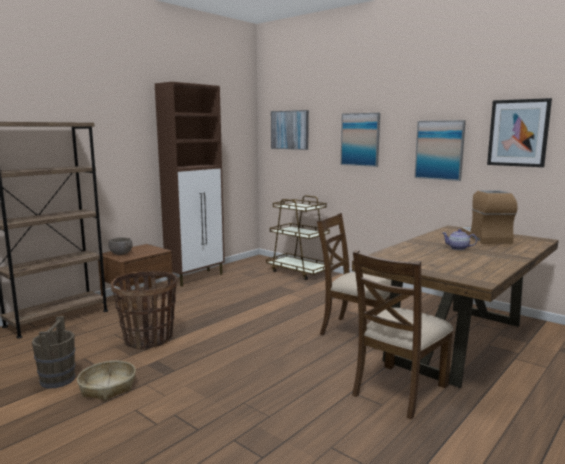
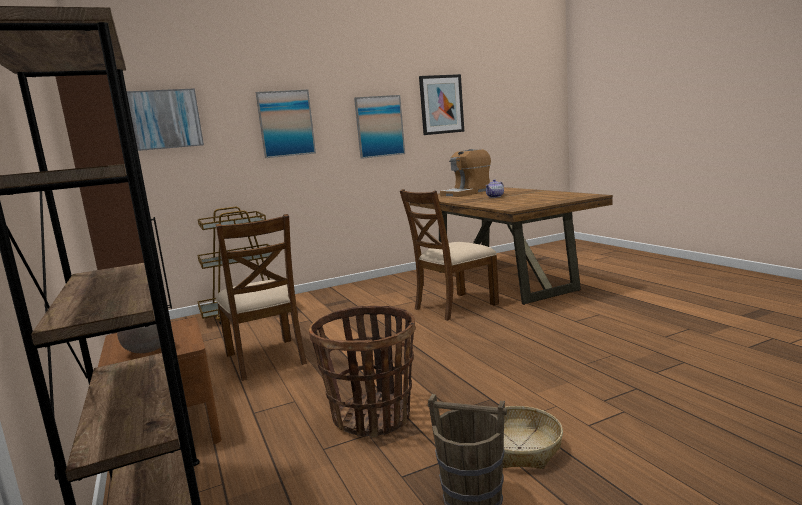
camera: 65 degrees left, 0 degrees up
brown chair [352,250,453,420] -> brown chair moved to [216,214,307,381]
coffee machine [460,190,518,244] -> coffee machine turned 60 degrees counterclockwise [440,149,491,197]

